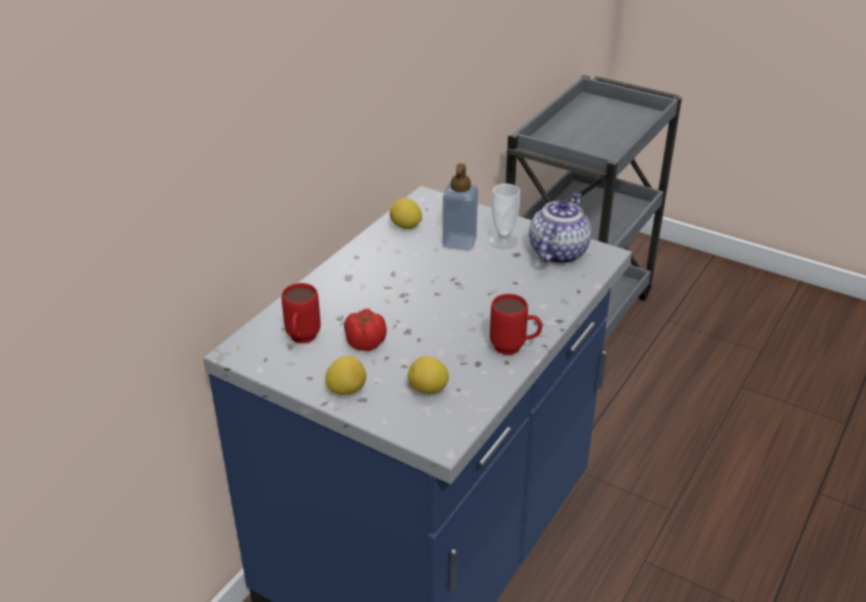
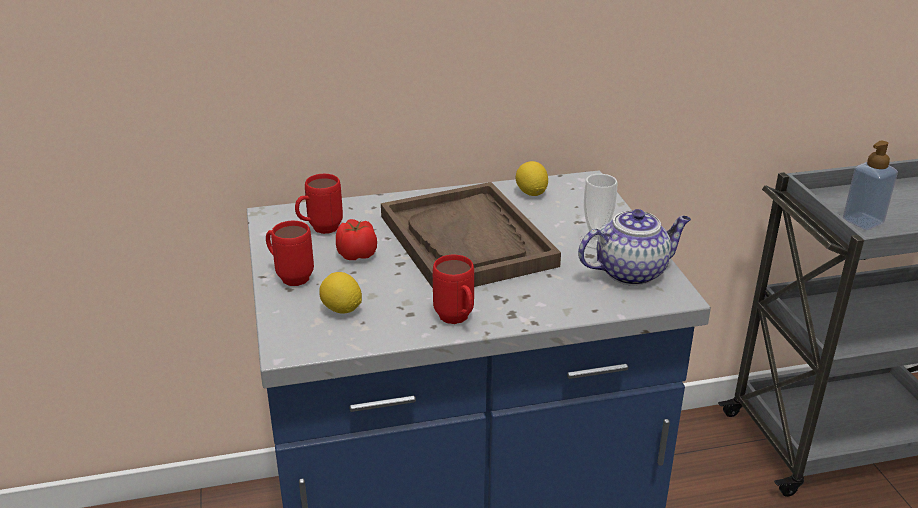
camera: 45 degrees right, 5 degrees down
lemon [325,356,366,395] -> red mug [266,221,314,286]
soap dispenser [442,163,478,251] -> soap dispenser moved to [843,141,898,230]
none -> brown tray [381,182,561,288]

